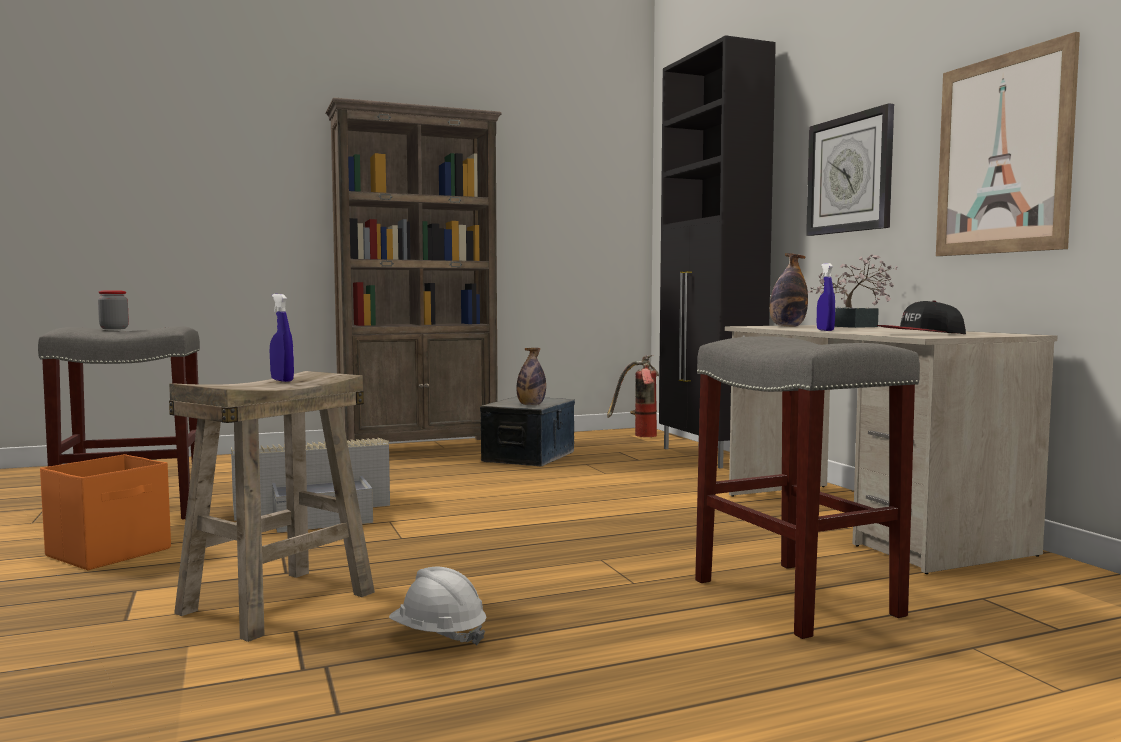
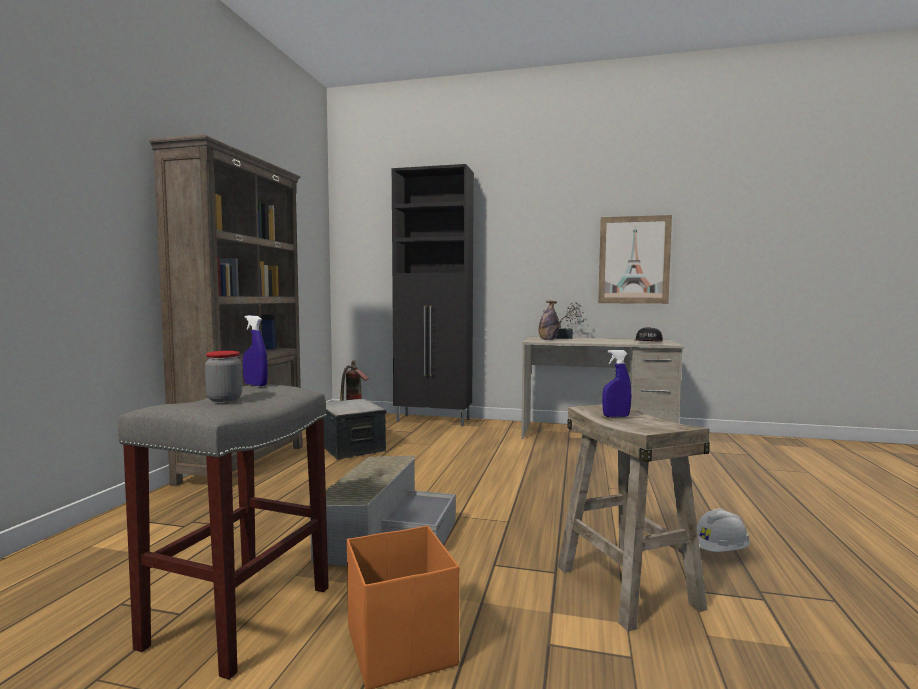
camera: 55 degrees left, 0 degrees up
bottle [516,348,546,405] -> none
grey stool [695,336,920,639] -> none
wall clock [806,103,894,236] -> none
blue spray bottle [817,263,835,331] -> blue spray bottle moved to [243,315,268,386]

